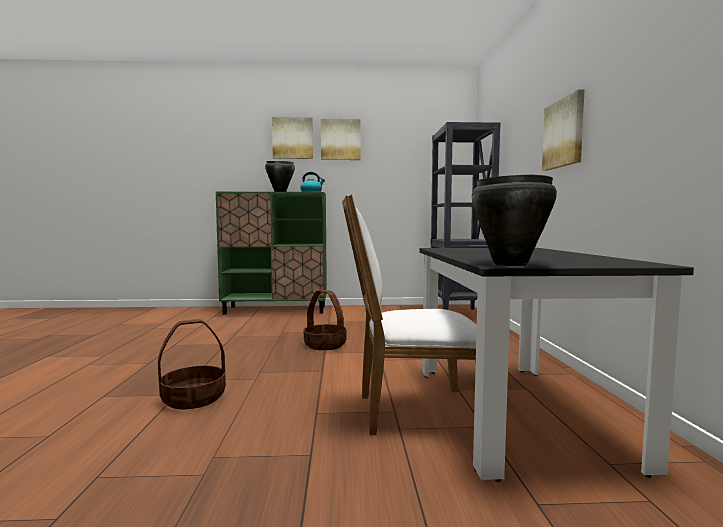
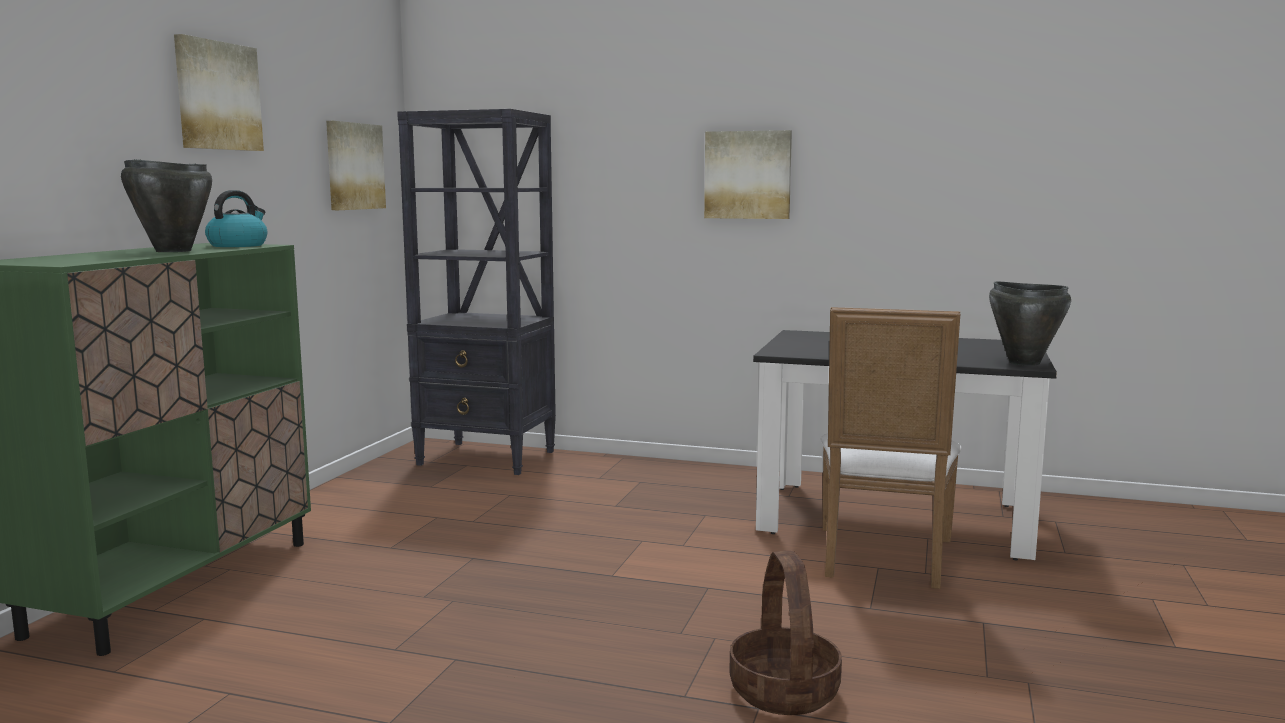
camera: 70 degrees left, 5 degrees up
picture [272,117,313,159] -> picture moved to [326,121,386,210]
basket [304,290,347,350] -> none

